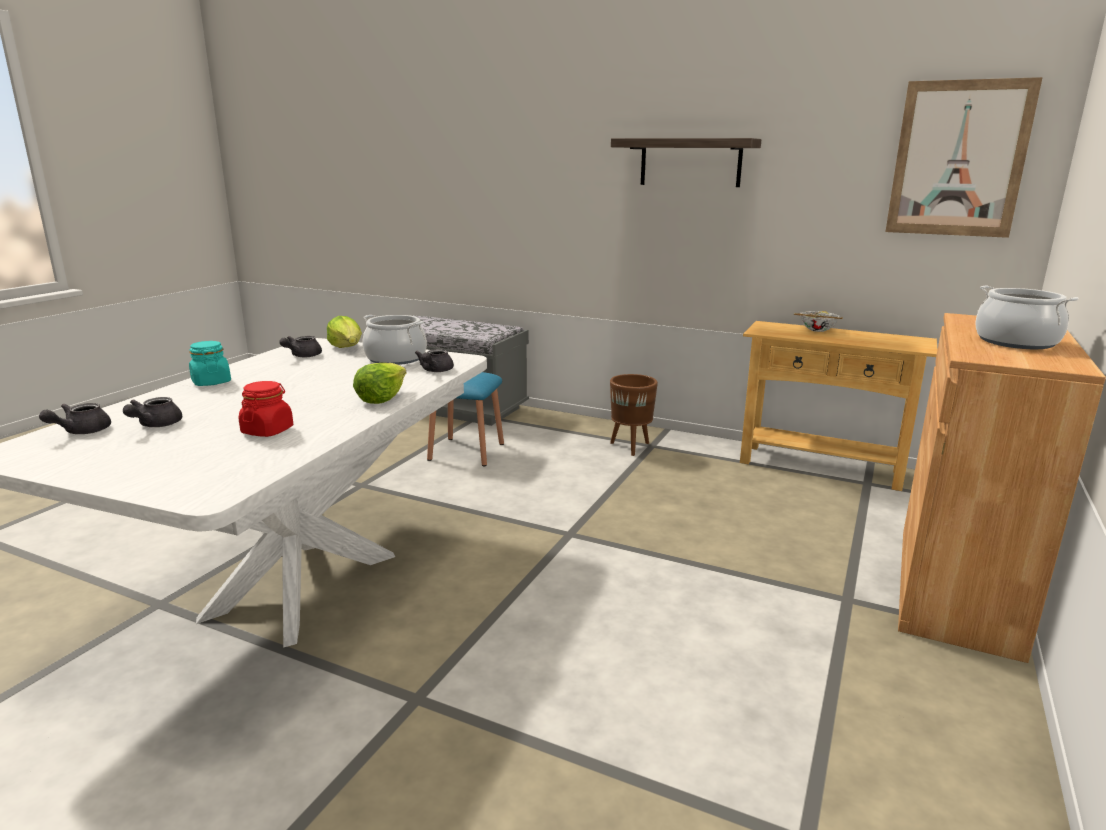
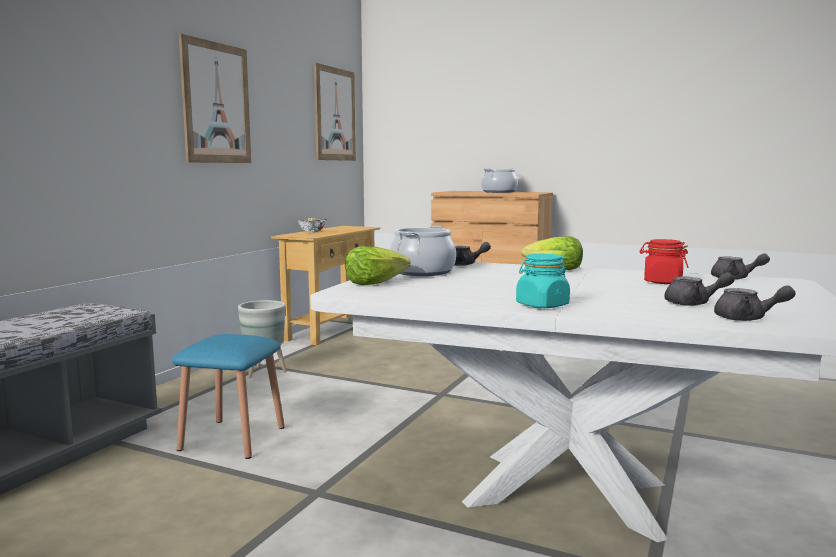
camera: 90 degrees left, 10 degrees down
grey teapot [279,336,322,357] -> grey teapot moved to [711,253,770,280]
brown planter [610,374,658,456] -> grey planter [238,300,287,378]
shelf [611,138,761,187] -> picture [179,34,251,163]

